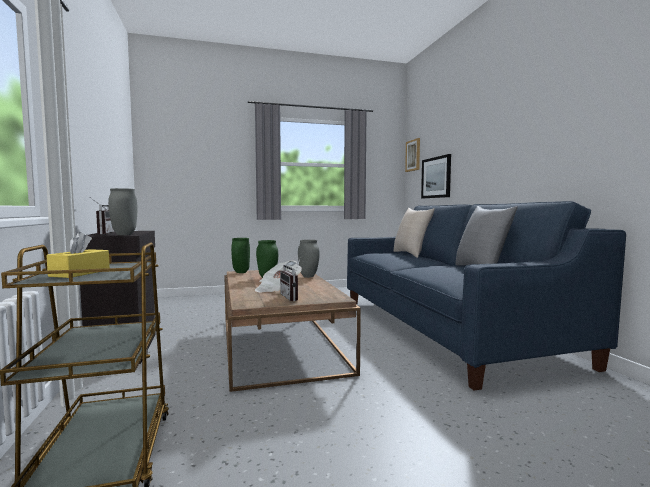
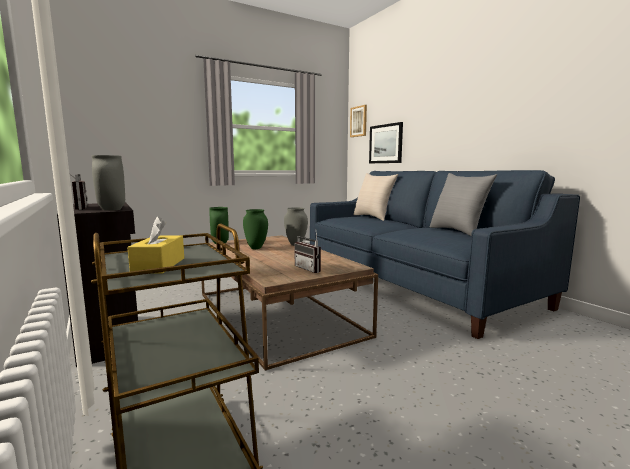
camera: 15 degrees left, 5 degrees up
newspaper [255,260,302,292] -> none

